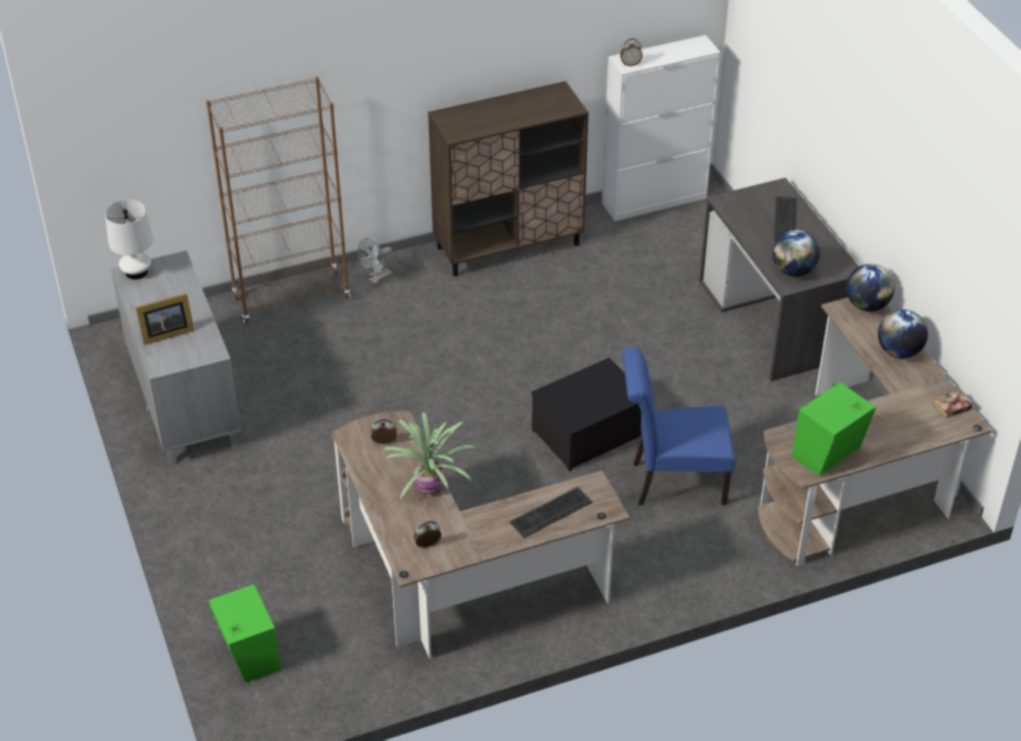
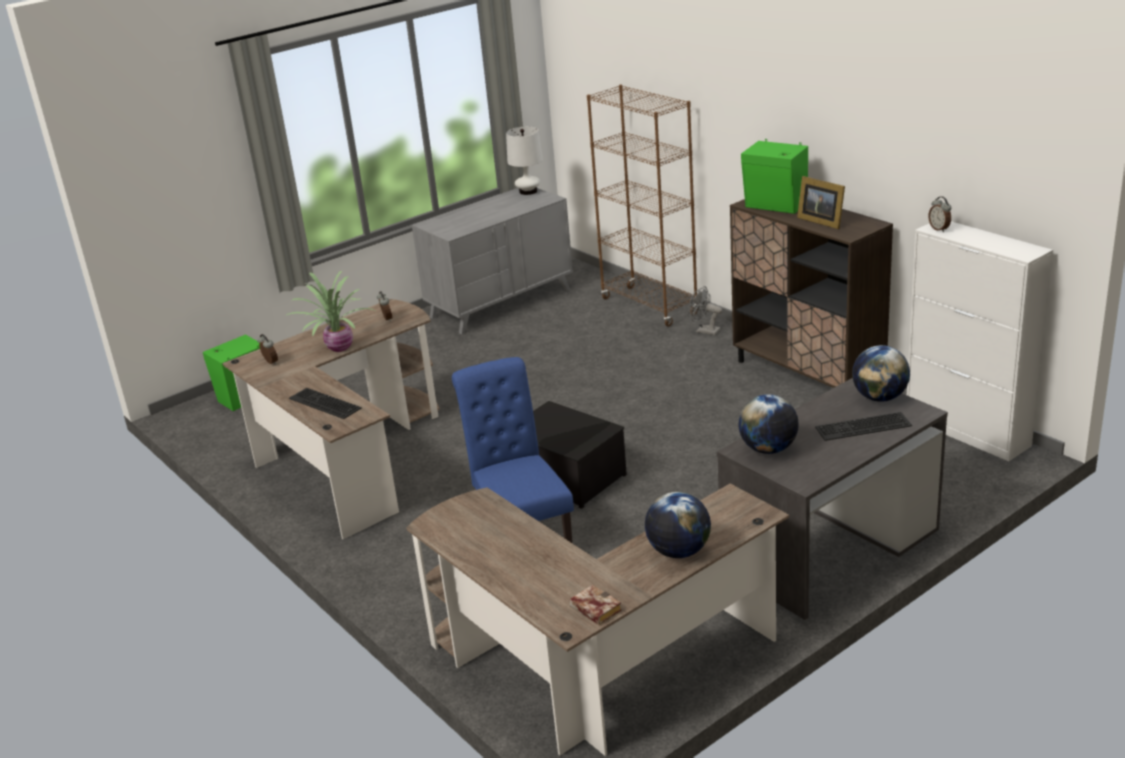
camera: 75 degrees right, 15 degrees down
picture frame [135,293,194,345] -> picture frame moved to [797,176,845,229]
green speaker [792,382,876,476] -> green speaker moved to [741,139,808,214]
globe [846,264,895,311] -> globe moved to [852,345,910,402]

